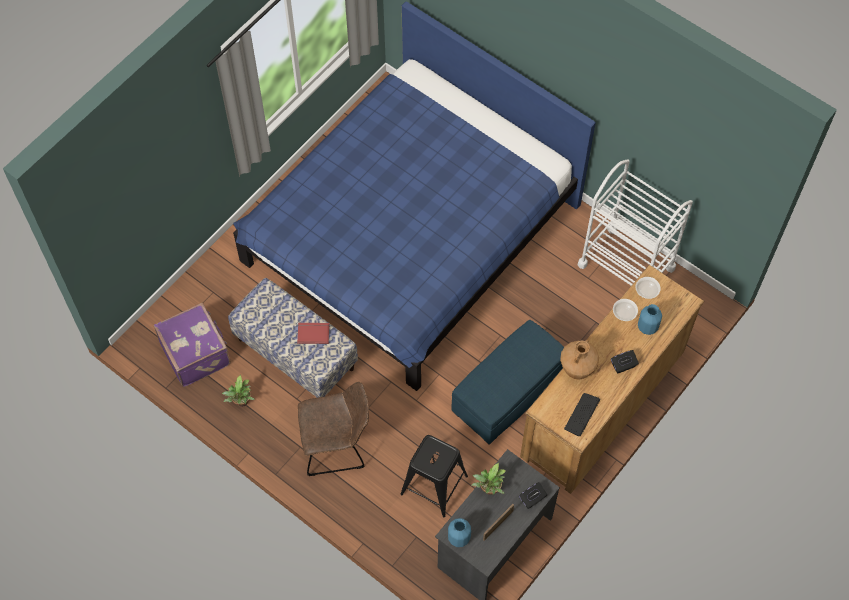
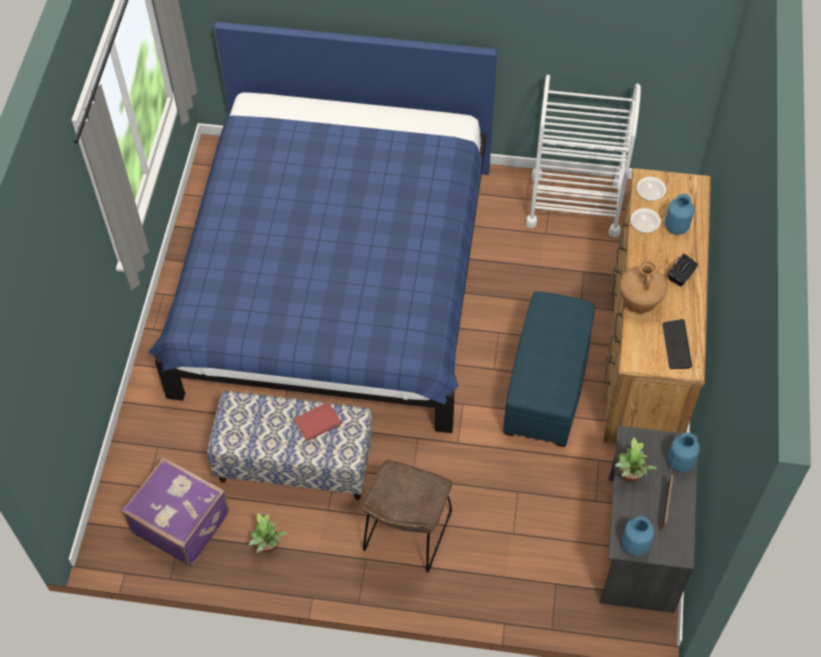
camera: 30 degrees left, 5 degrees down
brown chair [298,382,369,476] -> brown chair turned 150 degrees clockwise [361,460,453,572]
black stool [401,435,468,517] -> none
black tissue box [519,482,547,509] -> blue vase [668,432,700,472]

